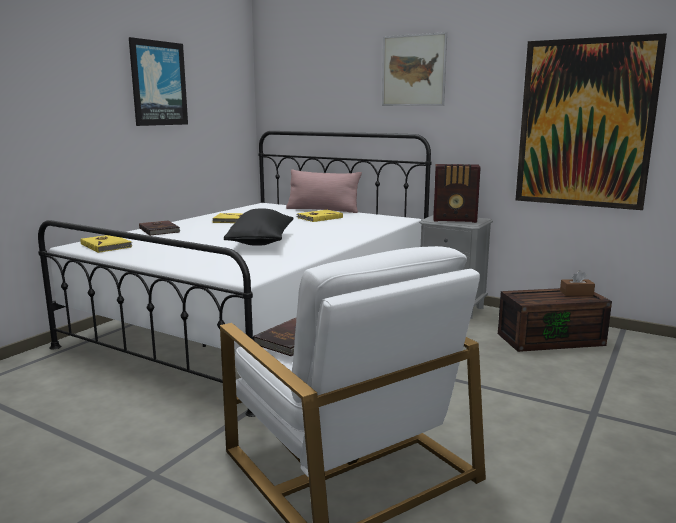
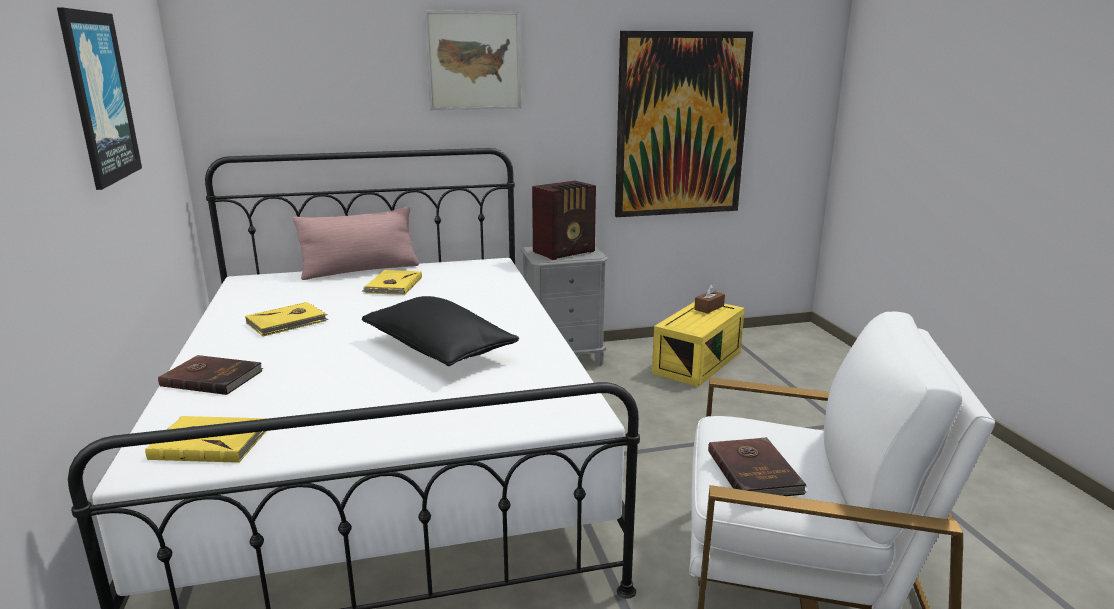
camera: 45 degrees left, 5 degrees up
brown storage box [498,288,612,352] -> yellow storage box [652,302,745,387]

